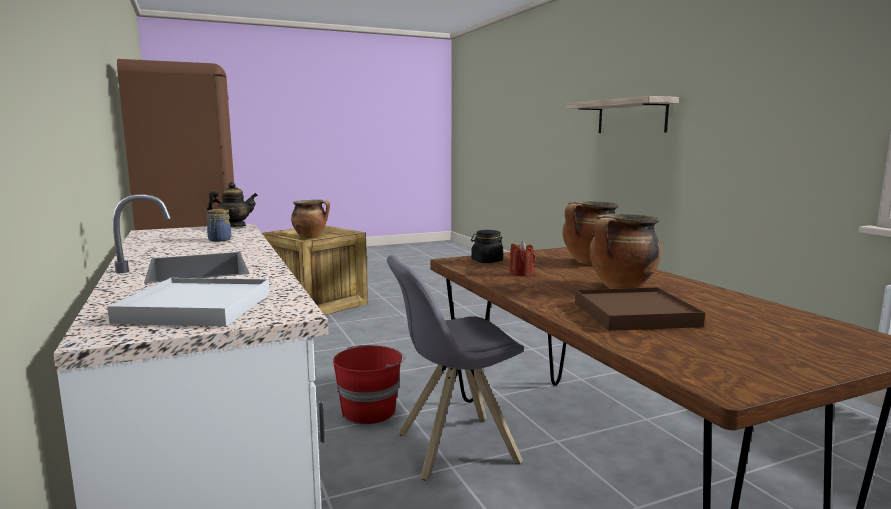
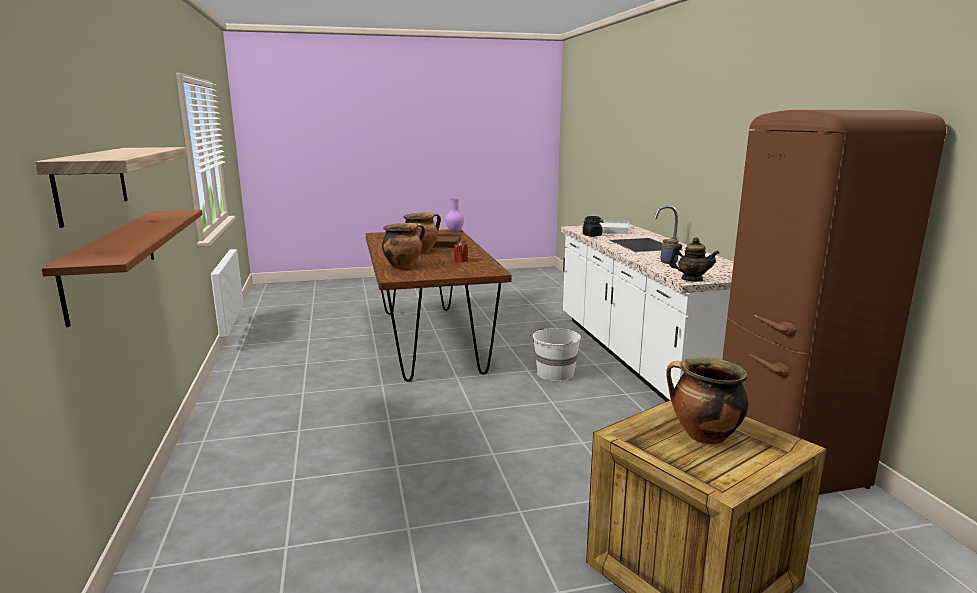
camera: 170 degrees left, 5 degrees up
teapot [207,182,258,227] -> teapot turned 150 degrees counterclockwise [669,237,720,282]
red bucket [333,345,405,424] -> white bucket [531,328,581,381]
grey chair [387,255,524,480] -> none
black jar [471,230,503,263] -> black jar moved to [582,216,603,237]
none -> brown shelf [41,210,203,327]
none -> purple vase [445,198,464,232]

